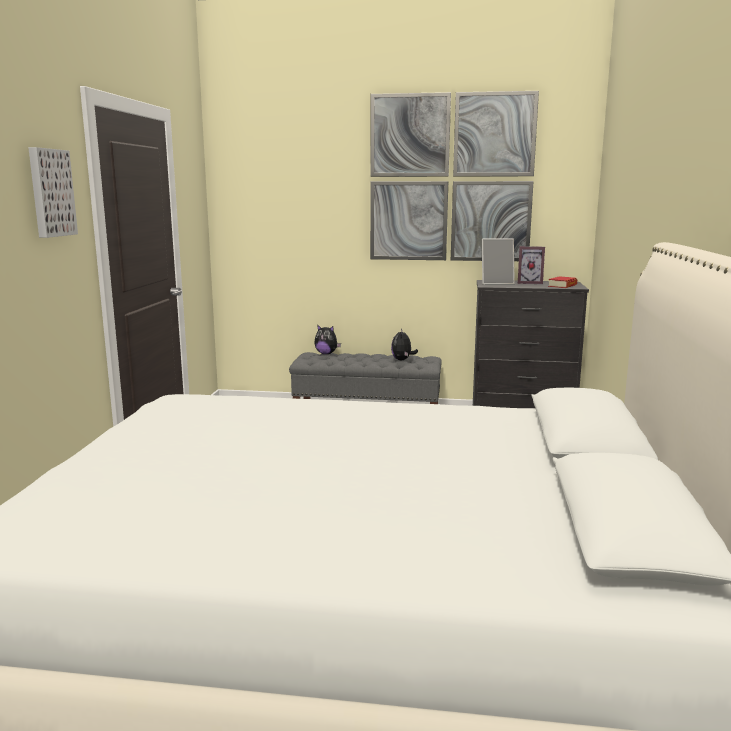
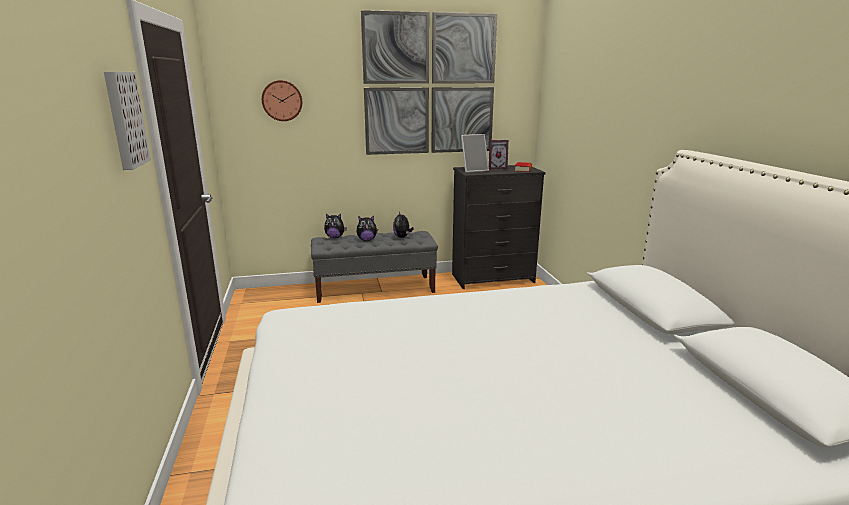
camera: 20 degrees left, 5 degrees up
none -> wall clock [262,80,302,121]
none -> plush toy [356,216,378,241]

